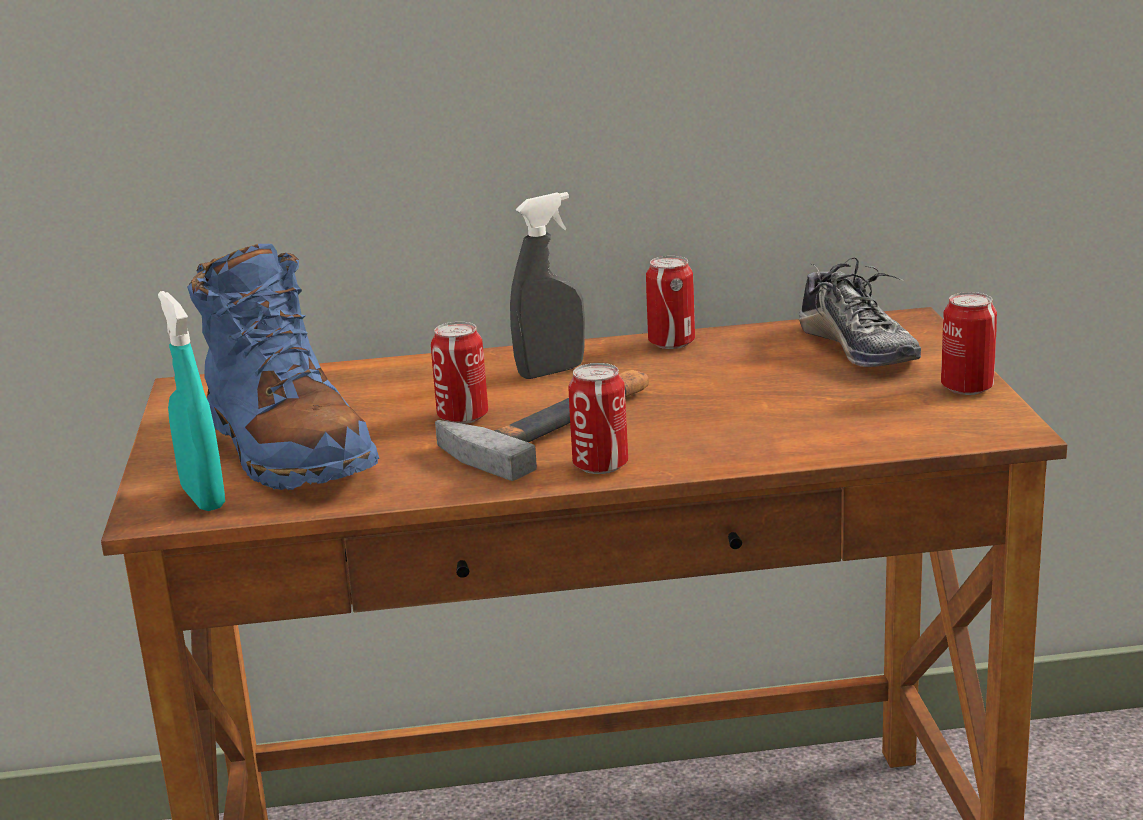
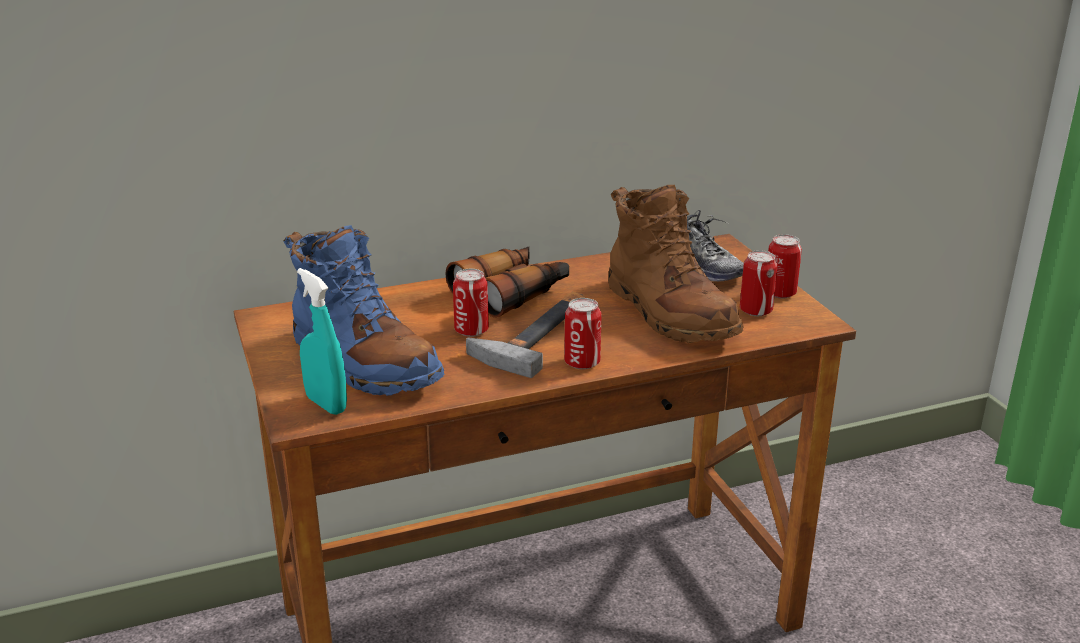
camera: 15 degrees left, 5 degrees up
grey spray bottle [510,192,585,379] -> binoculars [446,247,569,318]
can [646,256,695,349] -> can moved to [740,250,777,316]
none -> brown boot [608,185,743,343]

